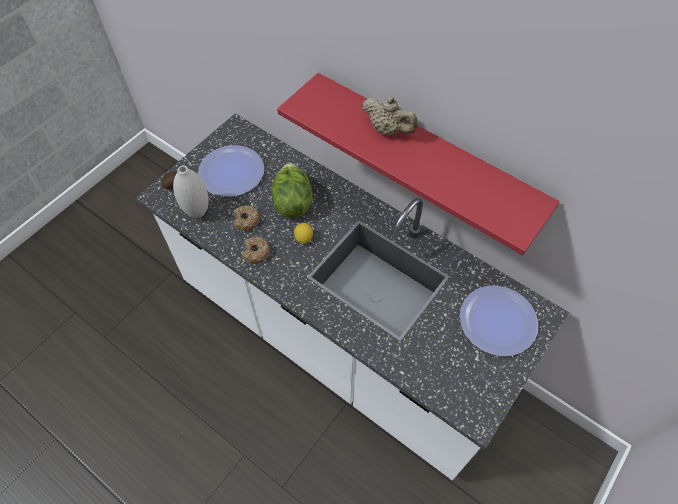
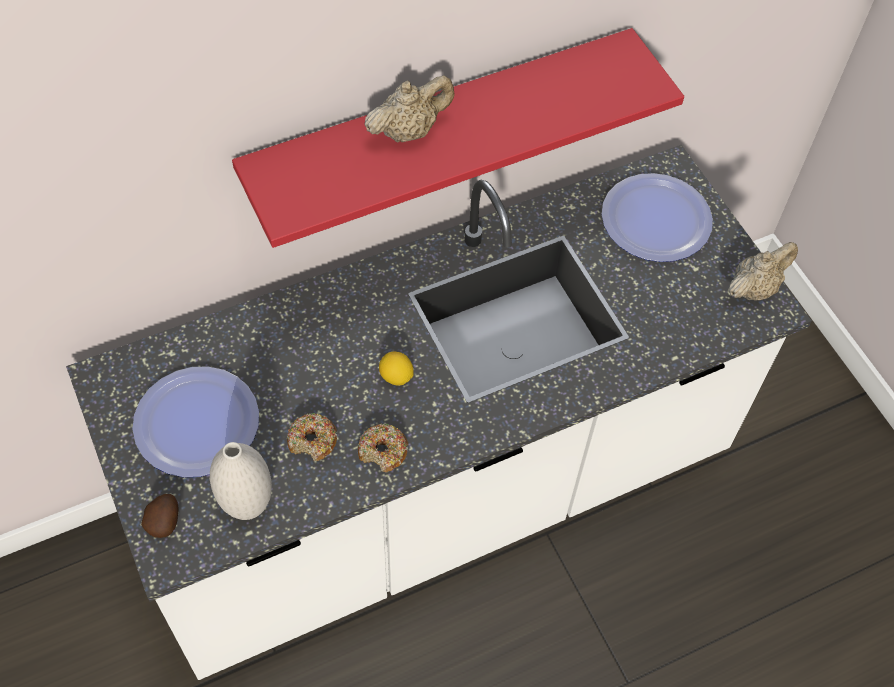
camera: 65 degrees left, 0 degrees up
lettuce [271,163,313,218] -> none
none -> beige teapot [728,242,798,300]

